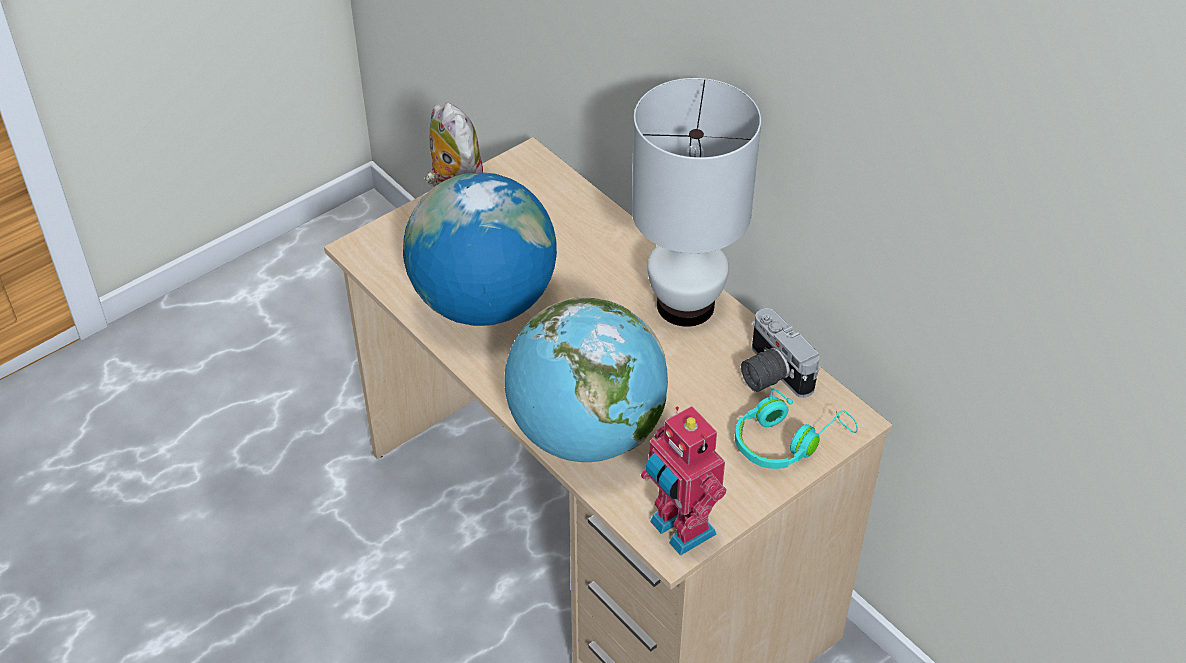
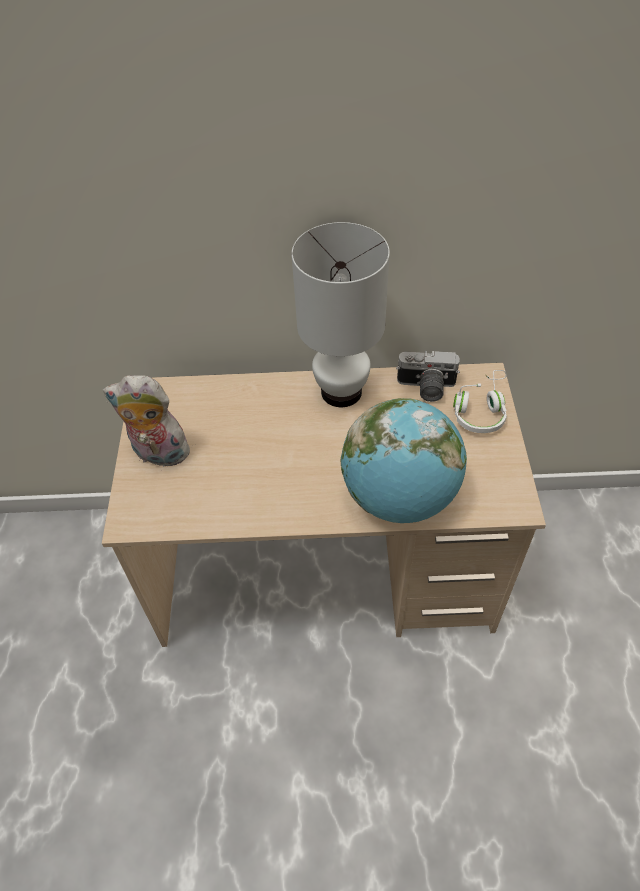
camera: 50 degrees left, 5 degrees up
globe [403,172,557,326] -> none
toy robot [641,406,726,556] -> none
turquoise headphones [735,388,858,469] -> white headphones [453,370,507,433]

